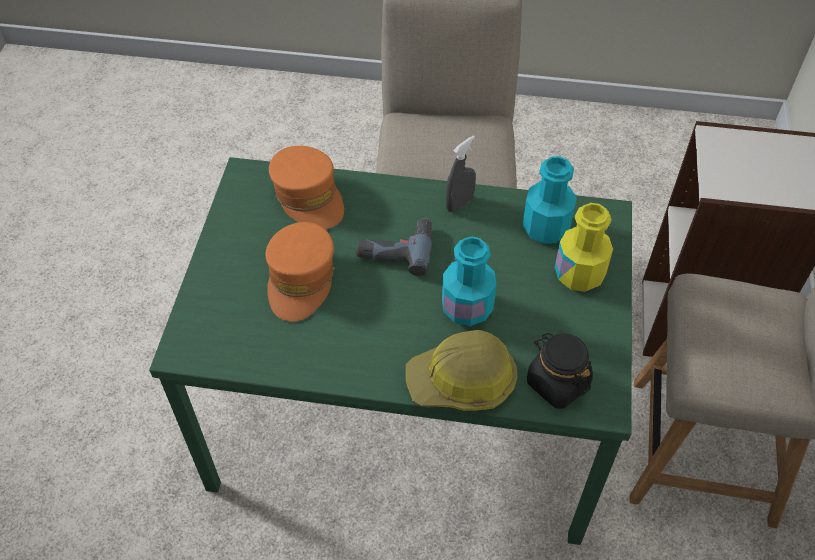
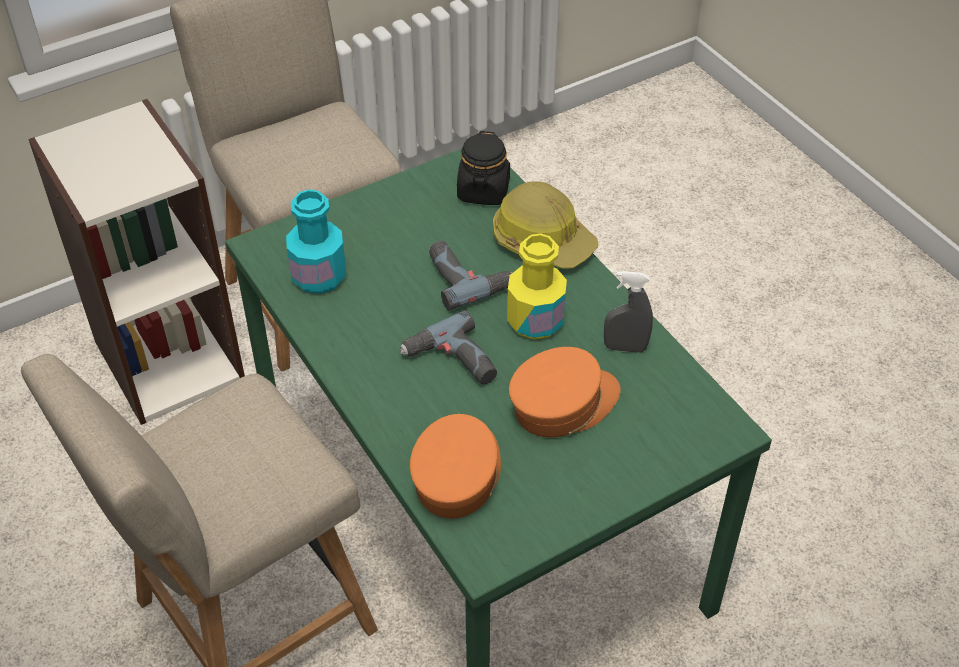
camera: 130 degrees left, 5 degrees down
turquoise bottle [442,236,497,326] -> power drill [429,241,512,310]
grey spray bottle [445,135,476,212] -> grey spray bottle moved to [604,271,653,353]
yellow bottle [555,203,613,292] -> yellow bottle moved to [507,233,567,340]

